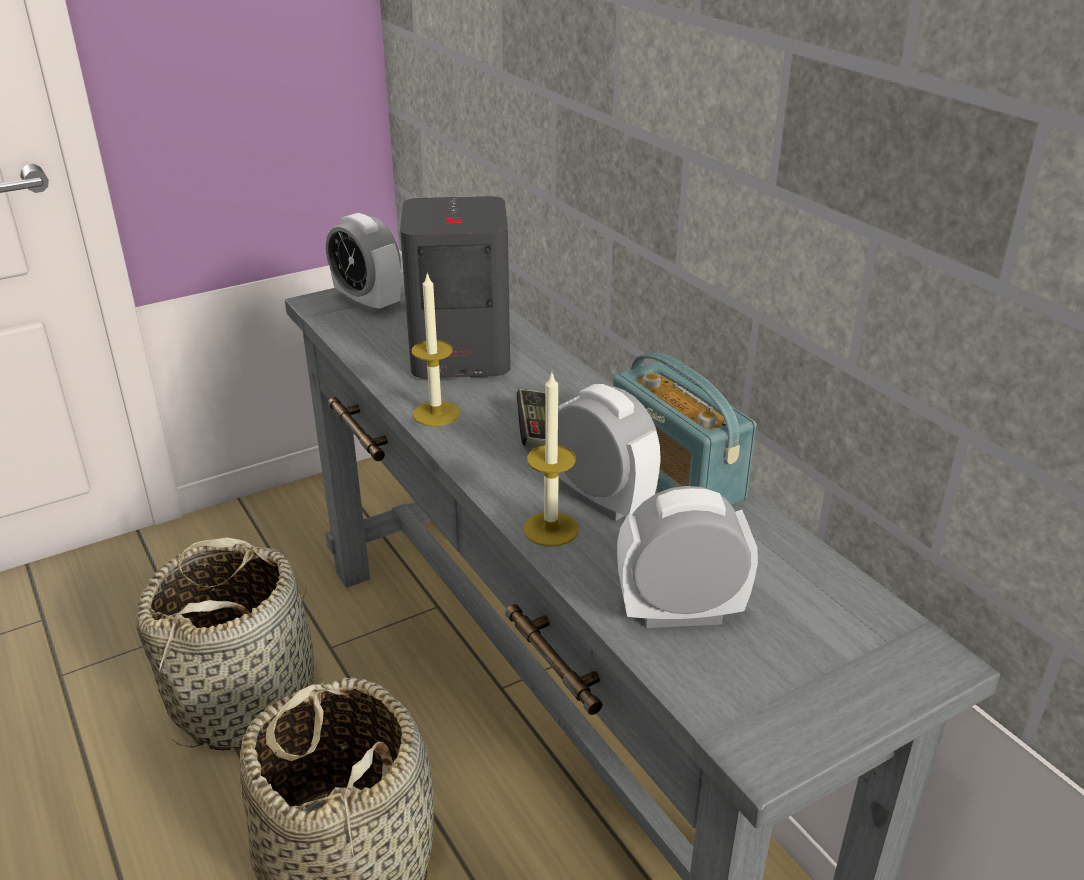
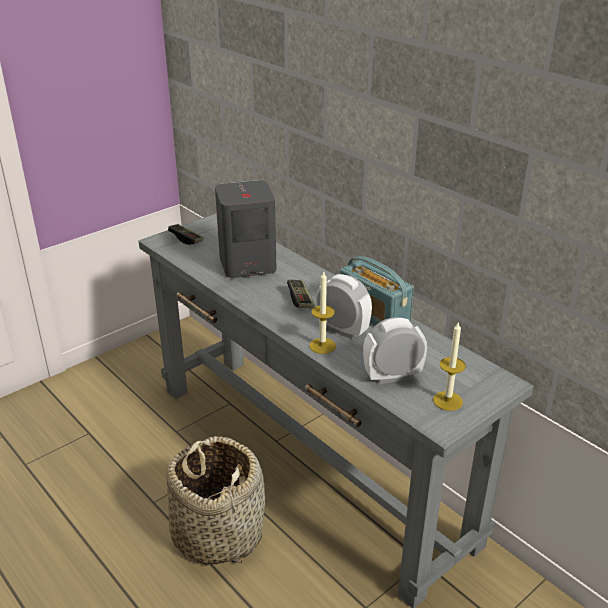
camera: 10 degrees left, 0 degrees up
basket [136,537,315,750] -> none
alarm clock [326,213,401,315] -> game controller [168,224,204,245]
candle [411,272,460,426] -> candle moved to [433,321,466,411]

